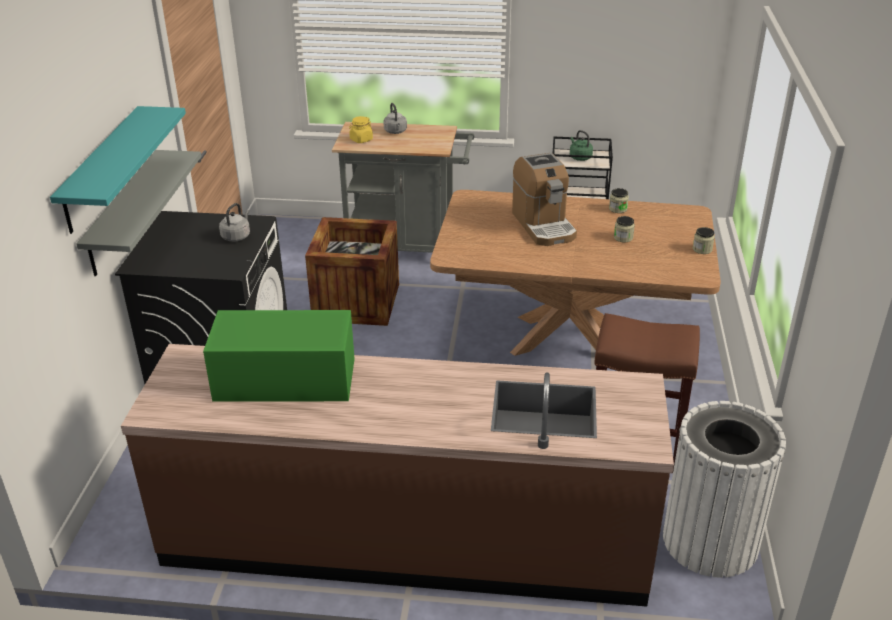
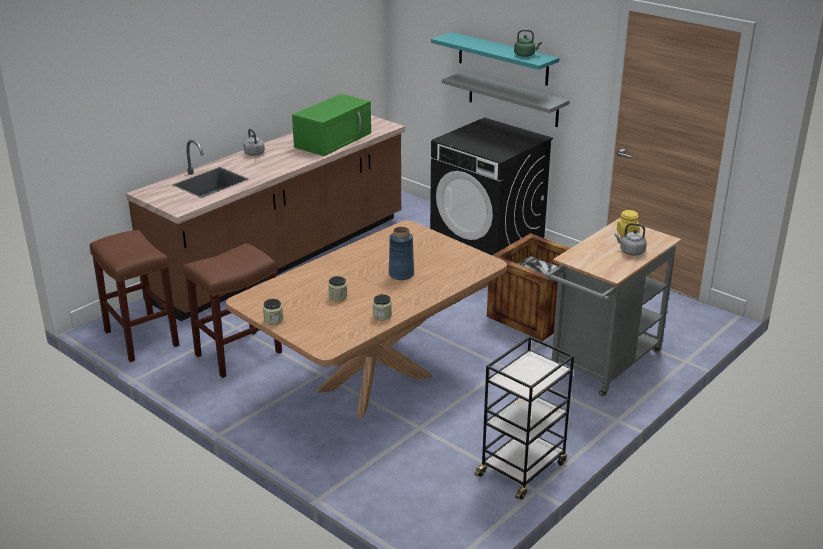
camera: 125 degrees right, 5 degrees down
grey kettle [219,203,250,242] -> grey kettle moved to [243,129,265,156]
coffee machine [512,153,577,246] -> blue vase [389,227,414,280]
green kettle [570,130,593,161] -> green kettle moved to [514,30,542,57]
white trash can [663,401,786,578] -> brown stool [90,230,179,362]

